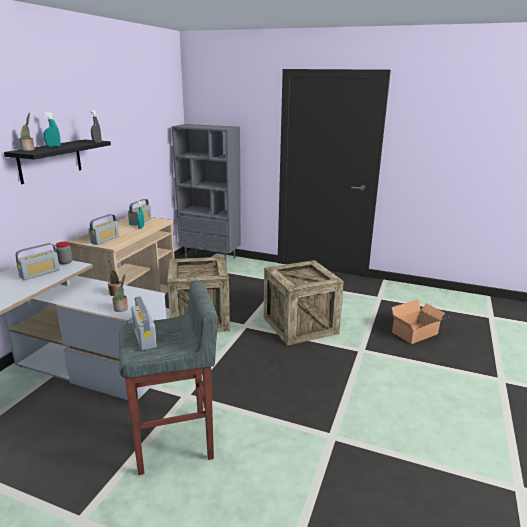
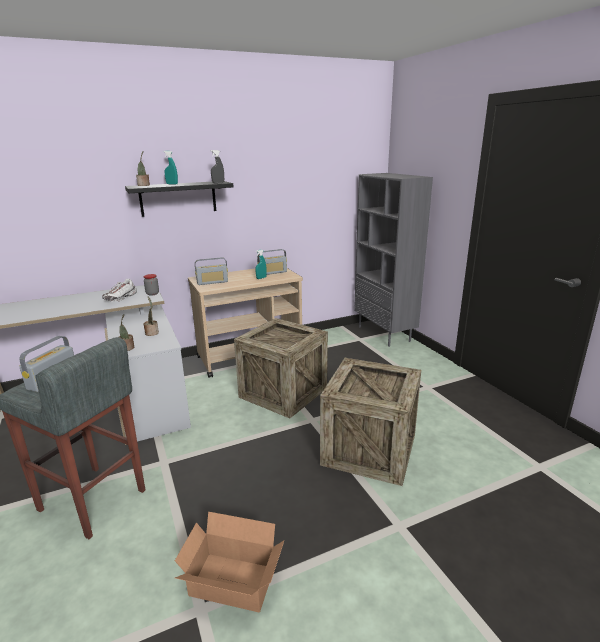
camera: 45 degrees right, 0 degrees up
radio [15,243,60,280] -> white shoe [102,279,137,302]
cardboard box [392,299,448,344] -> cardboard box moved to [175,512,284,612]

